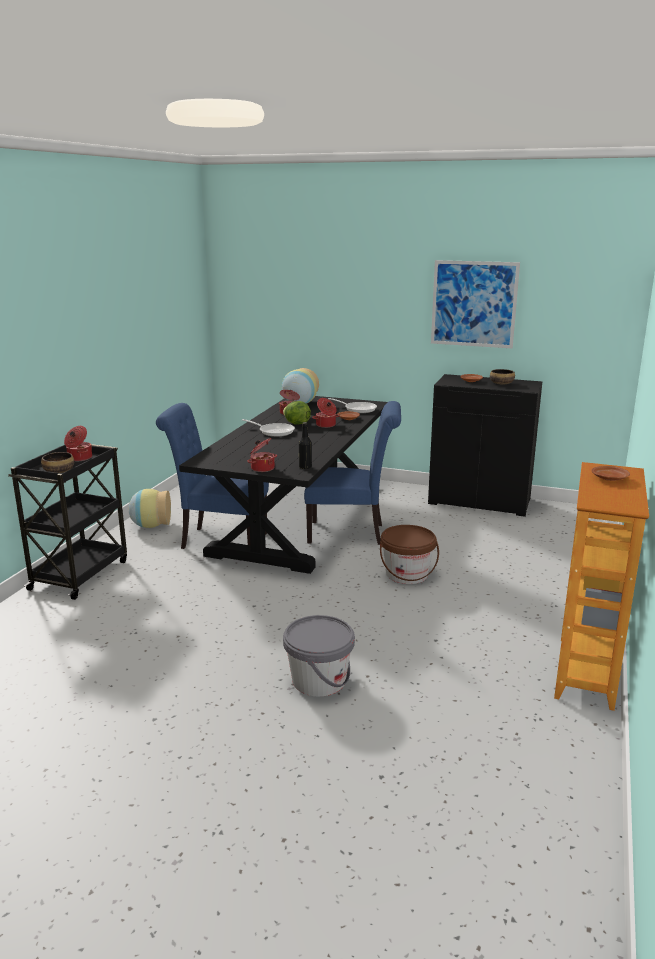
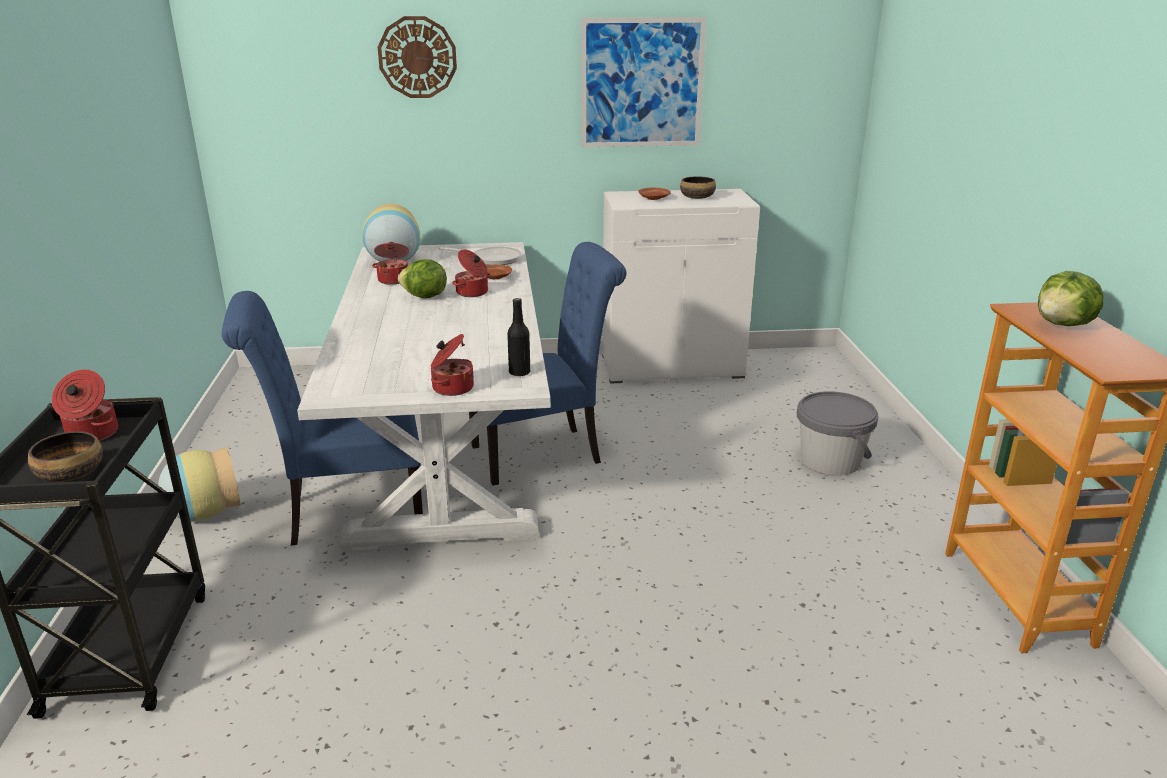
camera: 25 degrees left, 5 degrees up
black dining table [179,396,387,574] -> white dining table [297,242,551,551]
frying pan [242,419,295,437] -> none
grey bucket [283,615,355,697] -> grey bucket moved to [797,391,878,476]
brown bucket [380,525,439,584] -> none
black cabinet [428,374,542,517] -> white cabinet [602,189,760,384]
brown plate [591,466,630,481] -> lettuce [1038,271,1103,326]
none -> wall clock [378,16,457,98]

